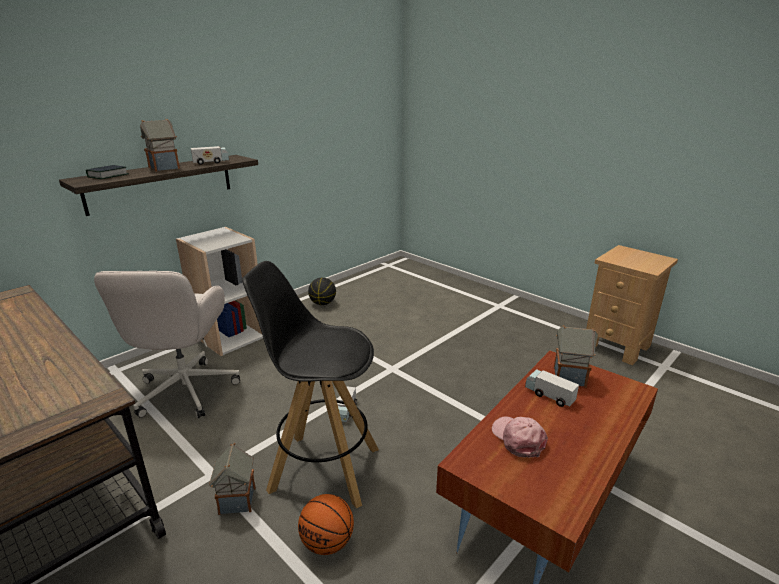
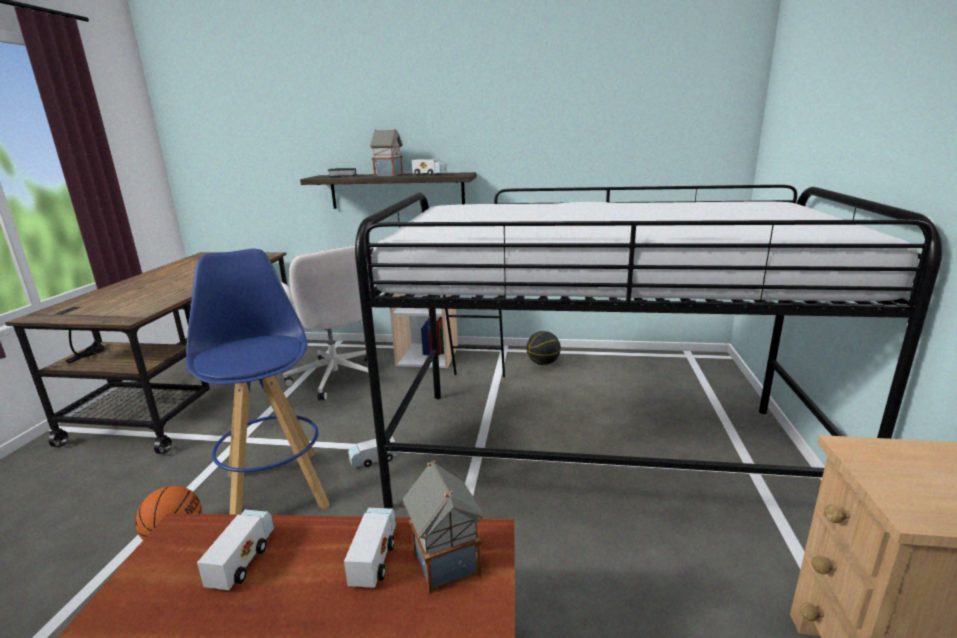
camera: 55 degrees right, 5 degrees down
white office chair [94,271,240,418] -> white office chair turned 90 degrees counterclockwise [281,245,380,400]
toy house [209,443,256,515] -> none
black stool [242,261,379,508] -> blue stool [186,249,330,515]
pink cap [492,416,548,458] -> toy truck [197,510,274,590]
none -> black bed [355,185,943,509]

